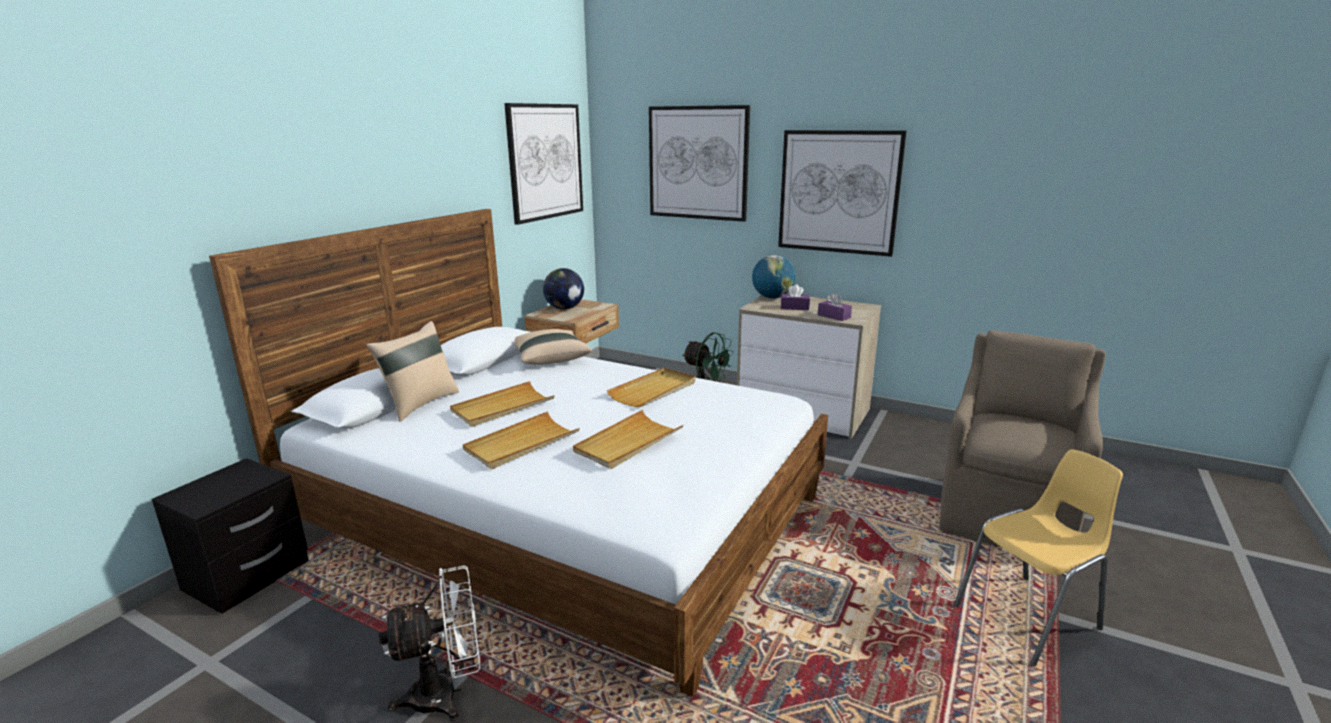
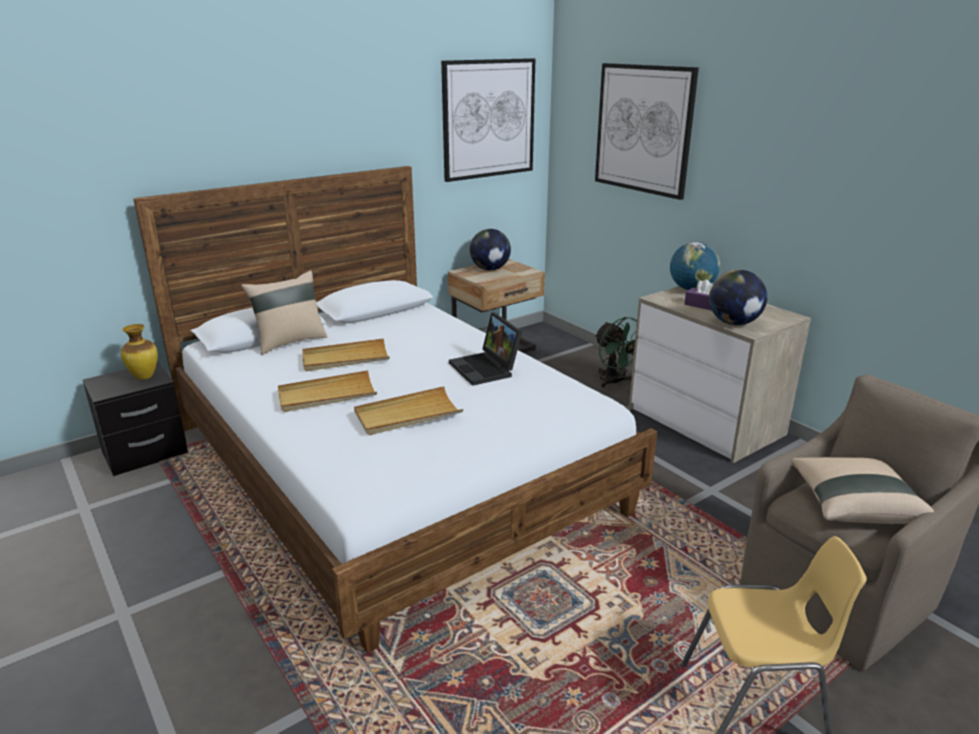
camera: 25 degrees right, 5 degrees up
white fan [378,565,480,721] -> none
beige pillow [514,329,592,365] -> beige pillow moved to [793,457,934,524]
beige tray [607,368,695,407] -> laptop [449,312,522,386]
picture [778,130,907,257] -> none
purple tissue box [818,293,852,321] -> globe [709,270,768,325]
none -> vase [121,324,158,380]

